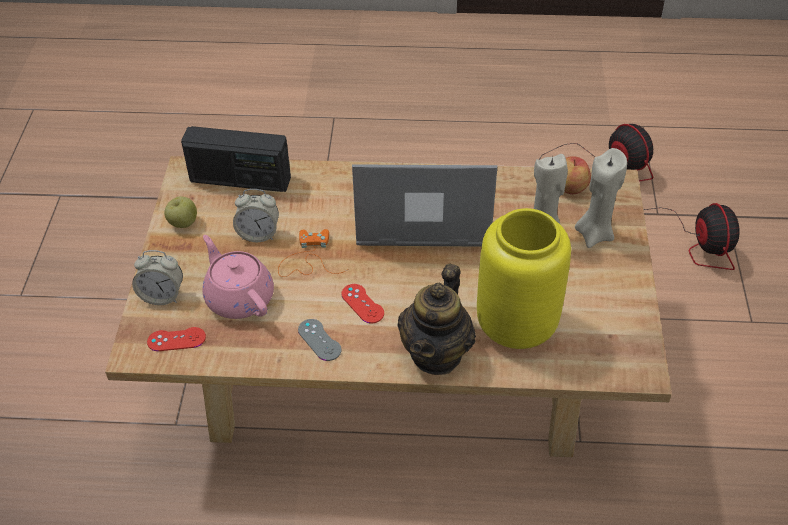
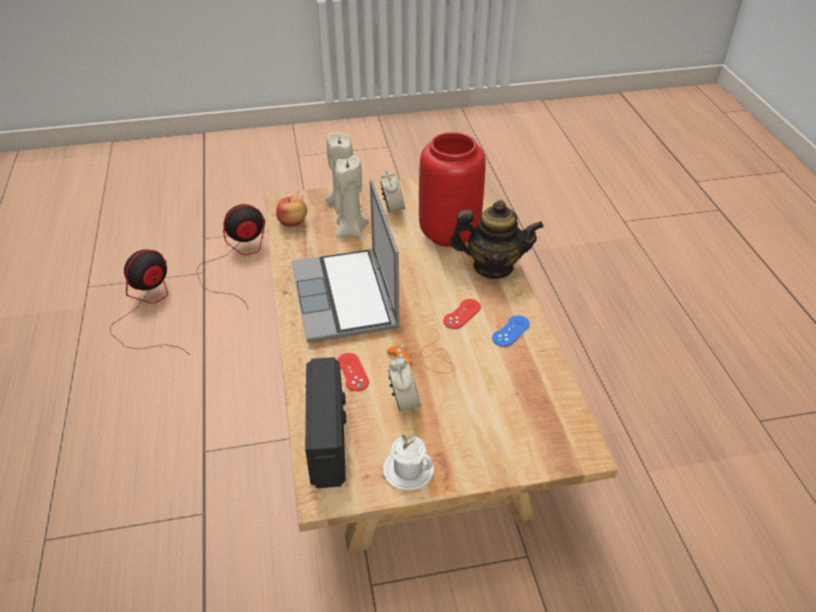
camera: 105 degrees left, 5 degrees down
alarm clock [132,250,183,305] -> alarm clock moved to [381,169,405,215]
red game controller [147,327,206,351] -> red game controller moved to [337,353,369,391]
apple [164,197,197,228] -> white mug [383,430,434,490]
pink teapot [202,235,274,319] -> none
grey game controller [298,319,342,361] -> blue game controller [492,315,530,347]
yellow vase [477,208,571,349] -> red vase [419,132,486,247]

